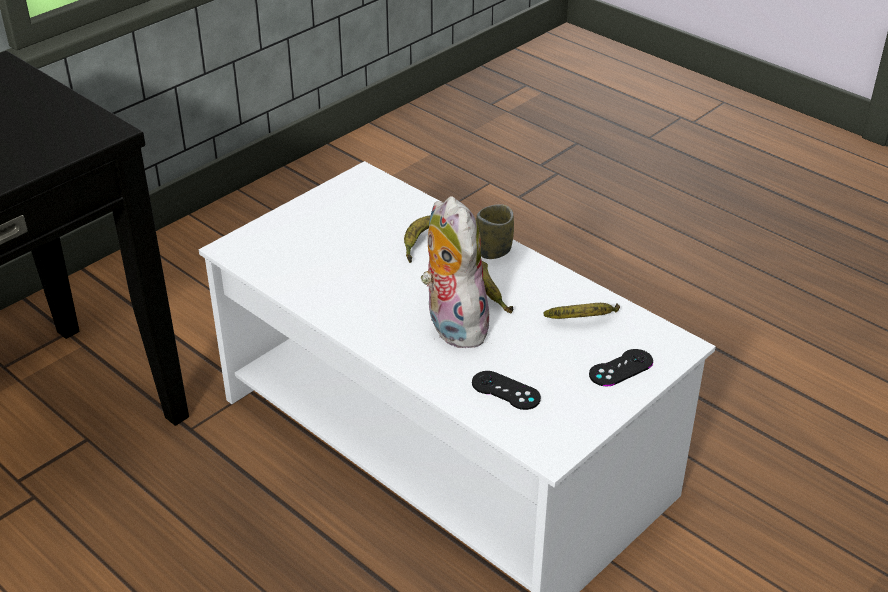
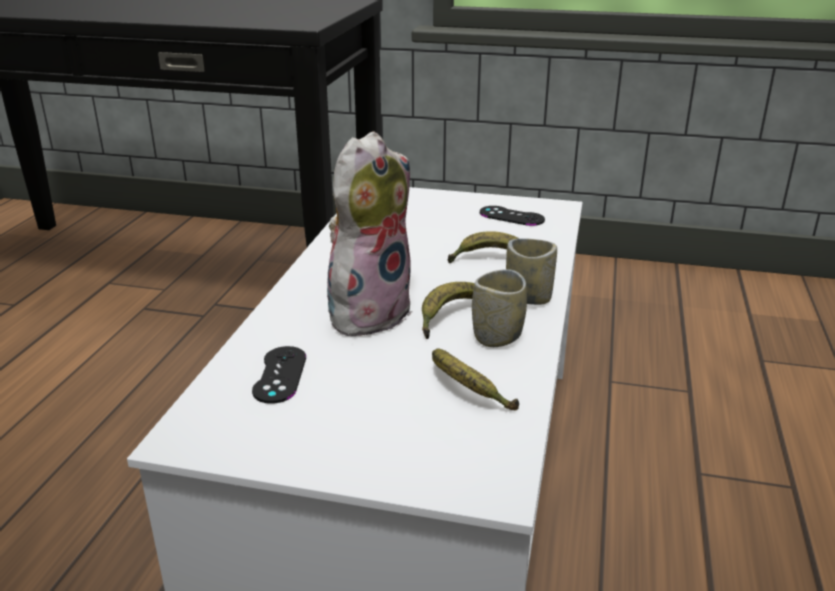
camera: 60 degrees right, 10 degrees down
black game controller [589,349,653,386] -> black game controller moved to [480,206,545,226]
none -> cup [472,269,527,347]

